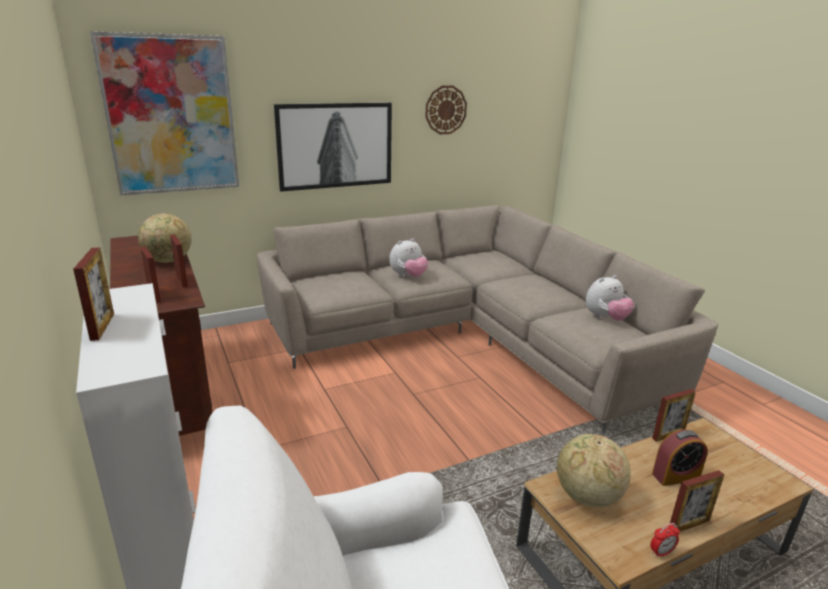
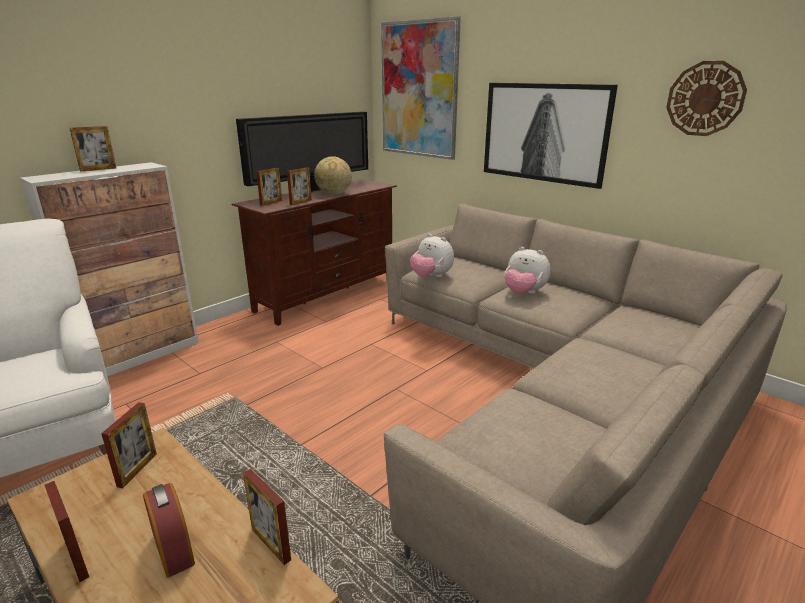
camera: 70 degrees right, 0 degrees up
globe [557,434,631,507] -> picture frame [101,402,157,488]
plush toy [586,275,634,321] -> plush toy moved to [410,234,454,278]
alarm clock [651,523,680,558] -> none
none -> television [236,112,368,192]

